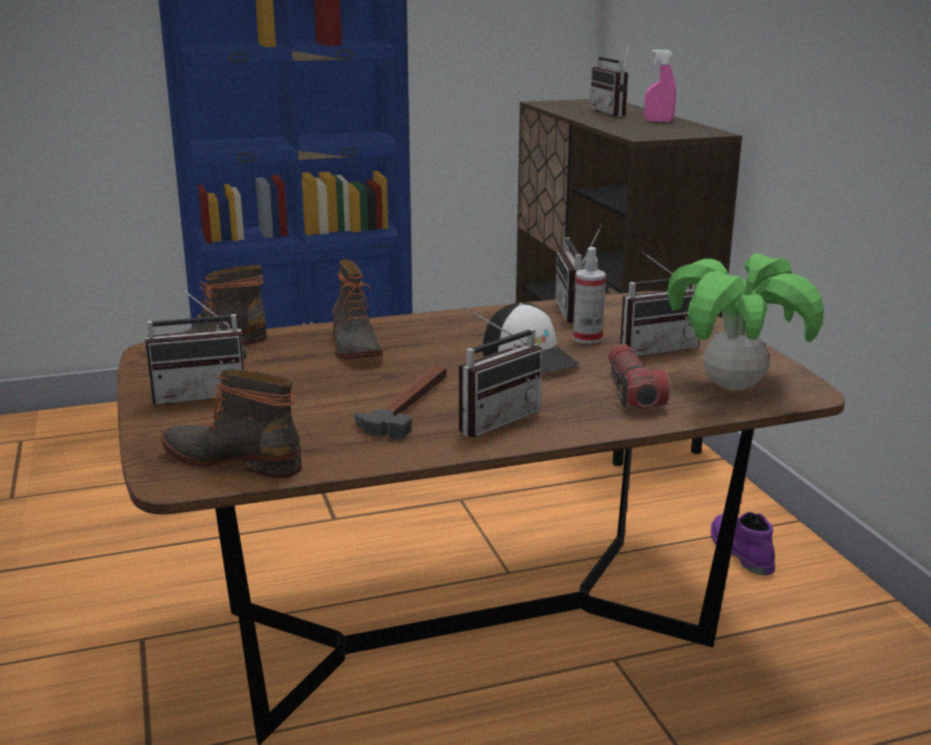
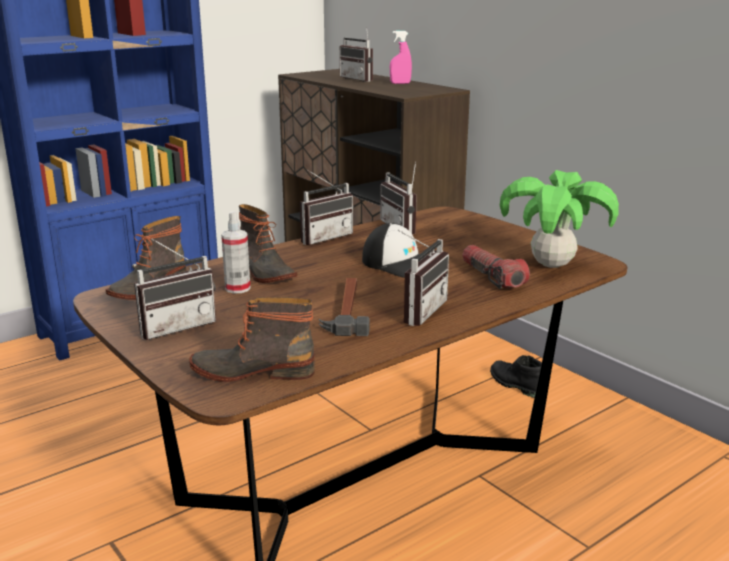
camera: 20 degrees left, 0 degrees up
spray bottle [573,247,606,344] -> spray bottle moved to [221,211,250,294]
radio [620,252,699,357] -> radio moved to [300,170,353,245]
purple boot [711,512,775,575] -> black boot [490,355,542,398]

